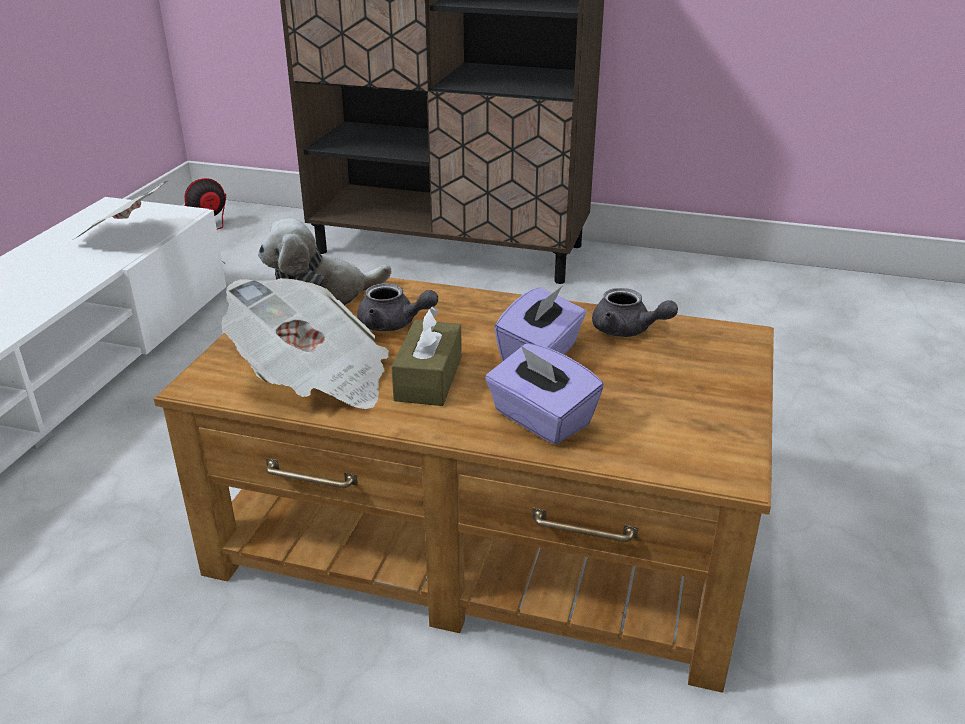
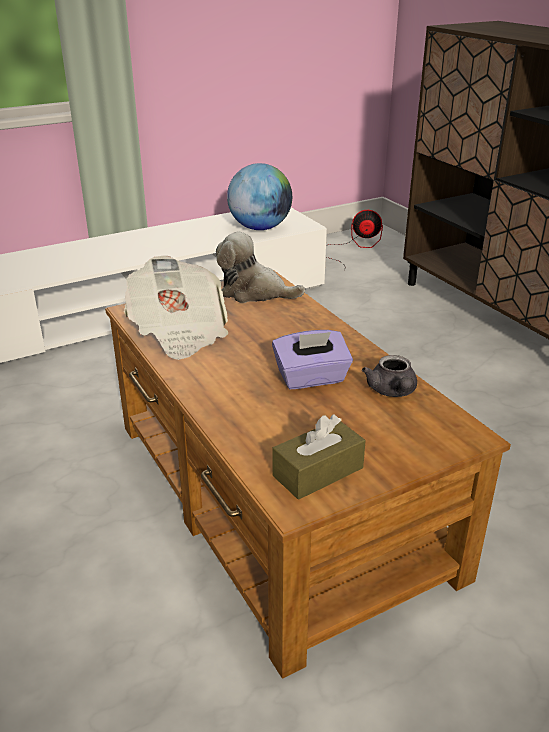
camera: 45 degrees right, 0 degrees up
newspaper [73,180,169,240] -> globe [227,163,292,230]
grey teapot [357,283,438,331] -> none
brown tissue box [391,307,462,406] -> brown tissue box moved to [272,415,366,500]
purple tissue box [485,343,604,445] -> none

